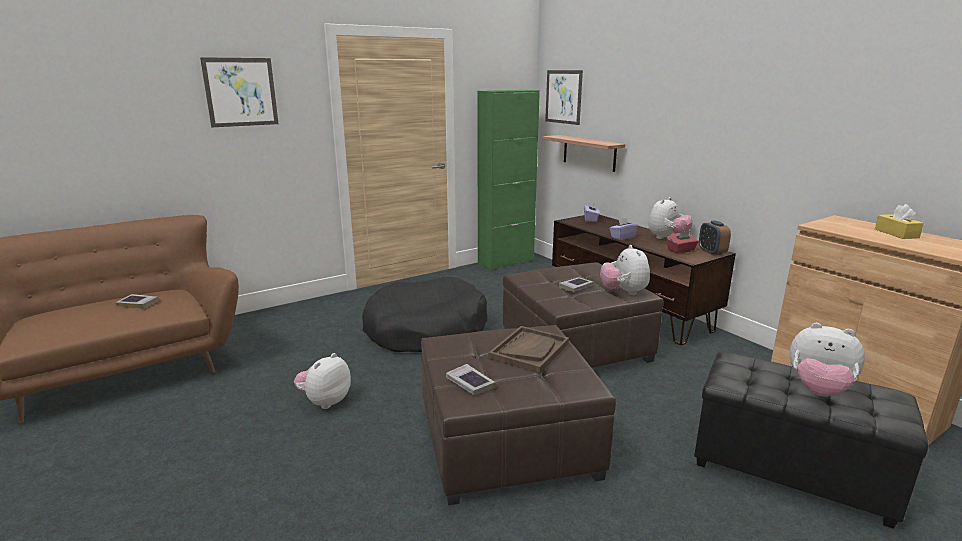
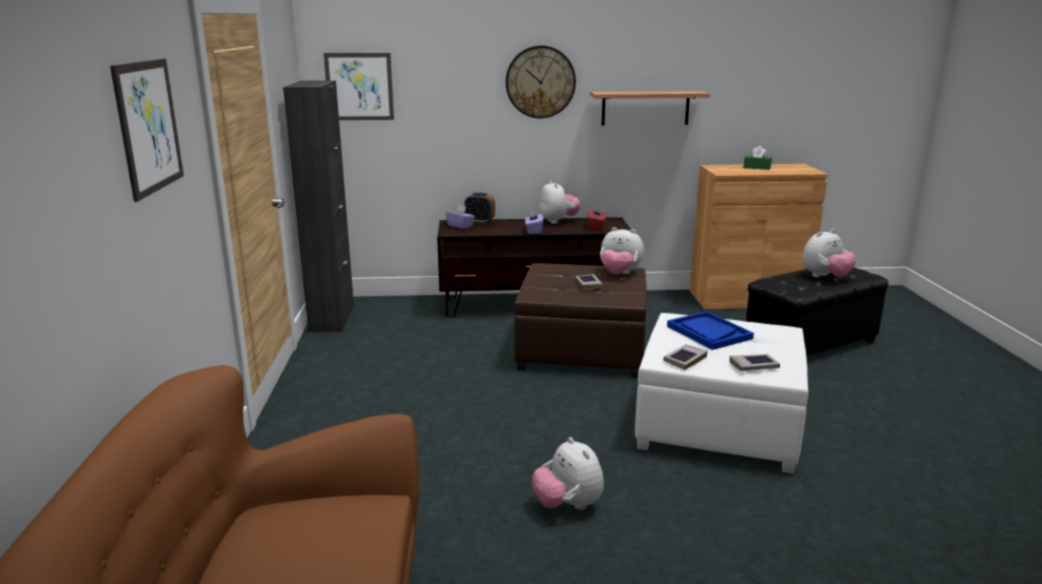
camera: 60 degrees left, 0 degrees up
book [116,294,159,309] -> book moved to [663,344,708,370]
black dog bed [362,277,488,352] -> none
brown ottoman [421,325,616,505] -> white ottoman [635,313,809,474]
green cabinet [477,90,540,271] -> black cabinet [283,80,354,332]
brown tray [489,326,569,374] -> blue tray [667,311,754,350]
shelf [543,135,625,172] -> shelf moved to [590,91,710,126]
alarm clock [699,221,731,255] -> alarm clock moved to [464,192,495,224]
yellow tissue box [875,204,924,239] -> green tissue box [743,146,772,170]
none -> wall clock [506,46,576,118]

